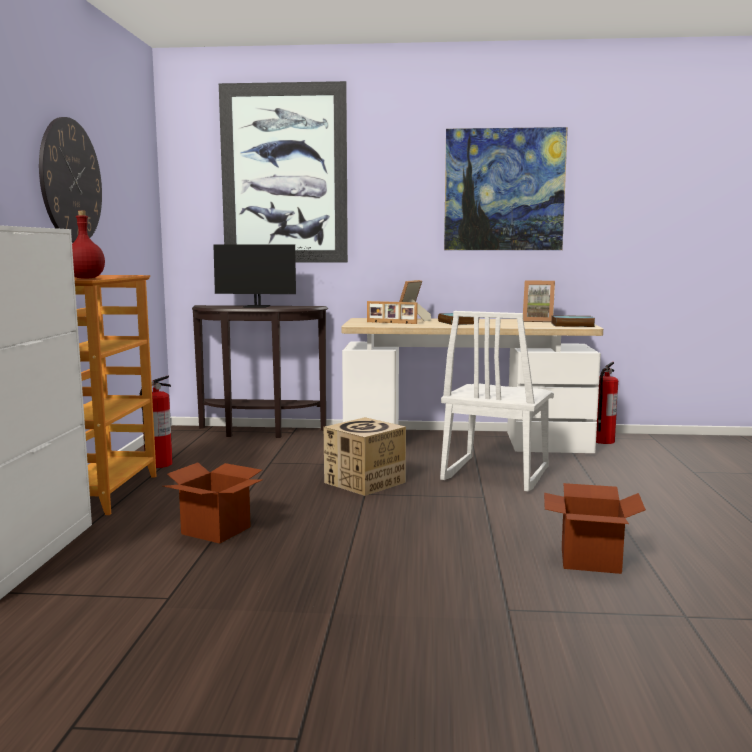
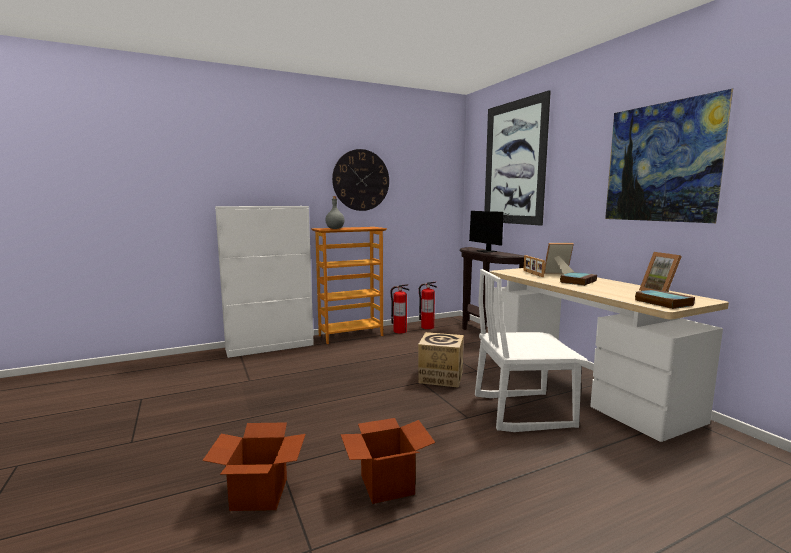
camera: 60 degrees right, 0 degrees up
red bottle [72,210,105,279] -> grey bottle [326,196,345,229]
cardboard box [163,462,262,544] -> cardboard box moved to [202,422,306,511]
fire extinguisher [596,362,618,444] -> fire extinguisher moved to [419,282,437,329]

